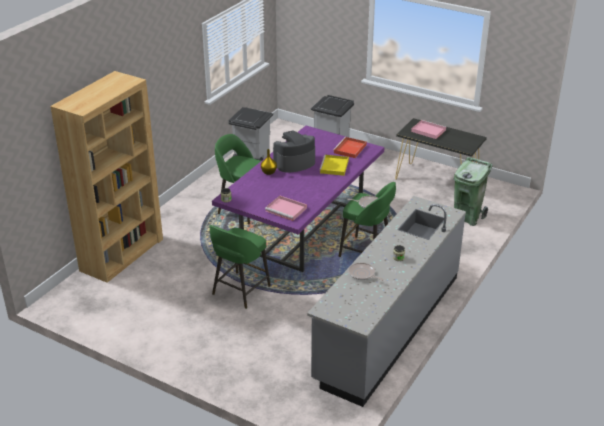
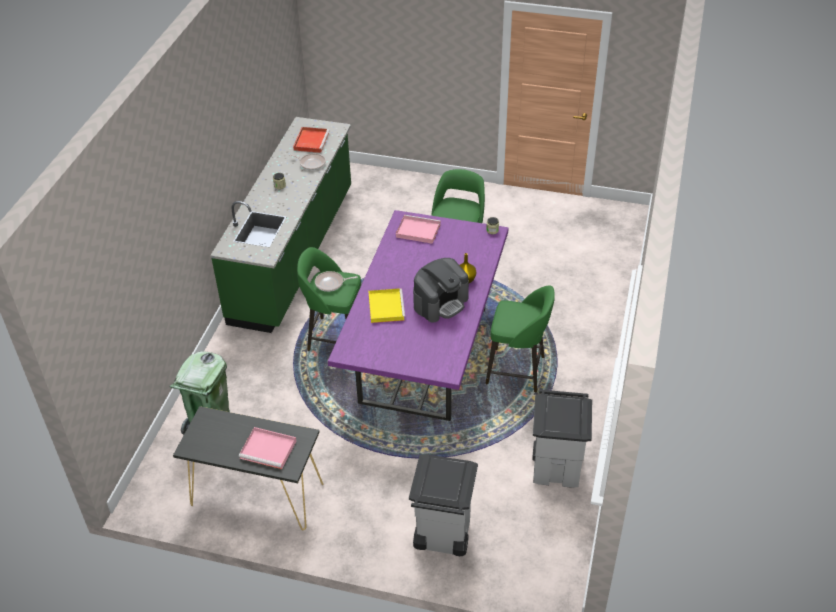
camera: 165 degrees right, 10 degrees up
brown bookcase [50,71,163,283] -> none
grey counter [307,196,466,407] -> green counter [210,117,351,333]
red tray [333,137,367,158] -> red tray moved to [293,127,330,153]

